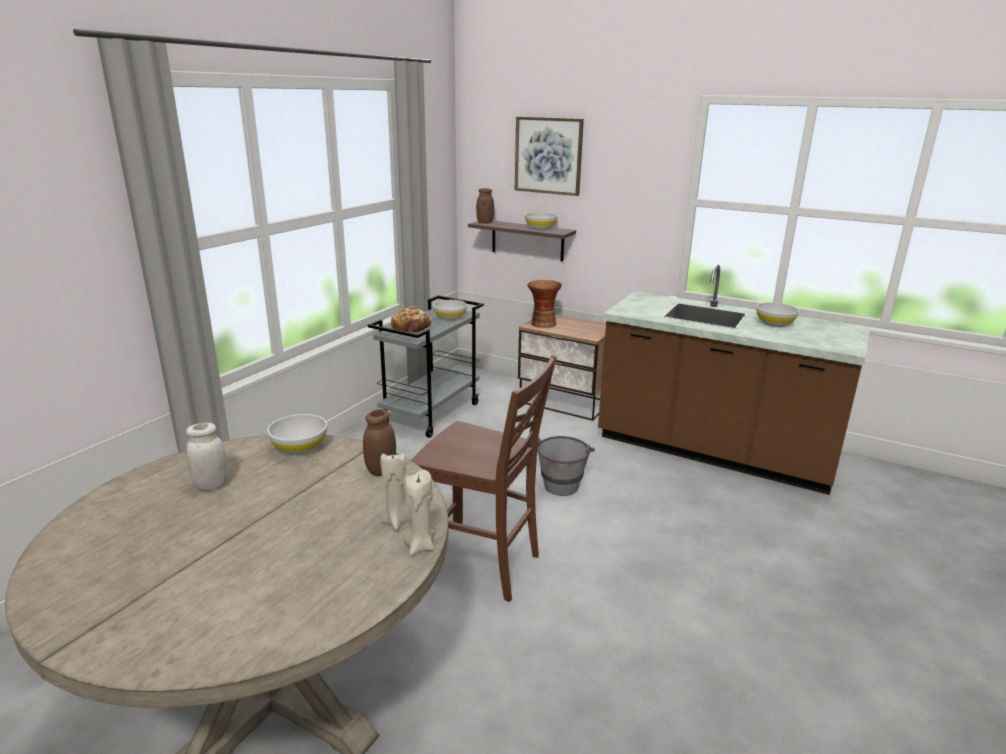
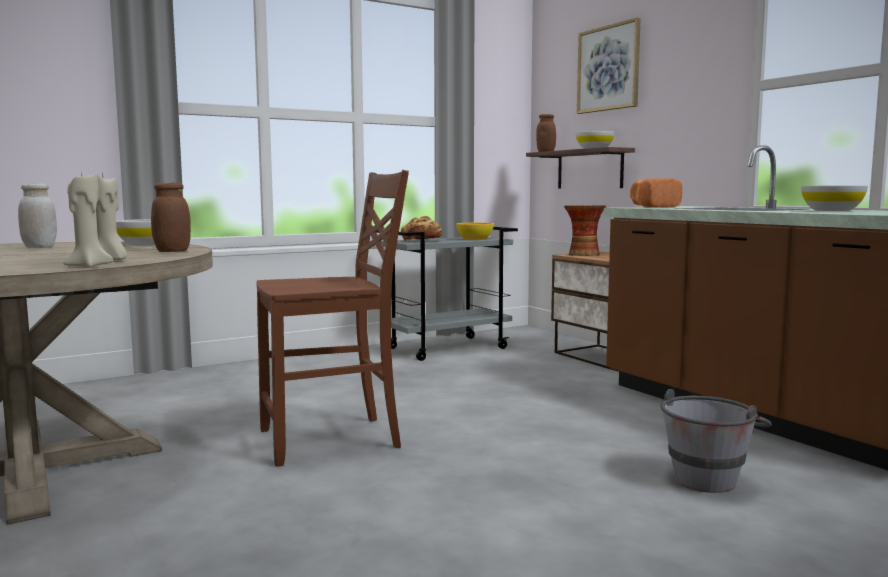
camera: 30 degrees right, 15 degrees down
brown chair [411,354,557,602] -> brown chair turned 75 degrees counterclockwise [256,170,409,467]
white bowl [433,300,467,321] -> yellow bowl [456,223,494,240]
grey bucket [537,436,595,496] -> grey bucket moved to [661,389,772,493]
none -> bread [630,178,682,207]

